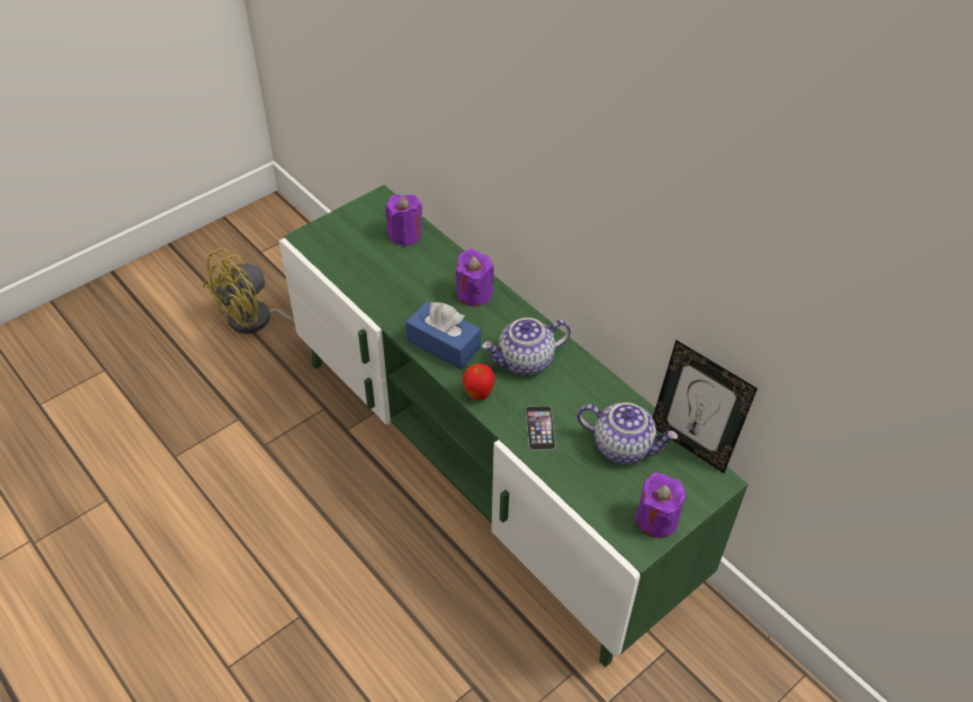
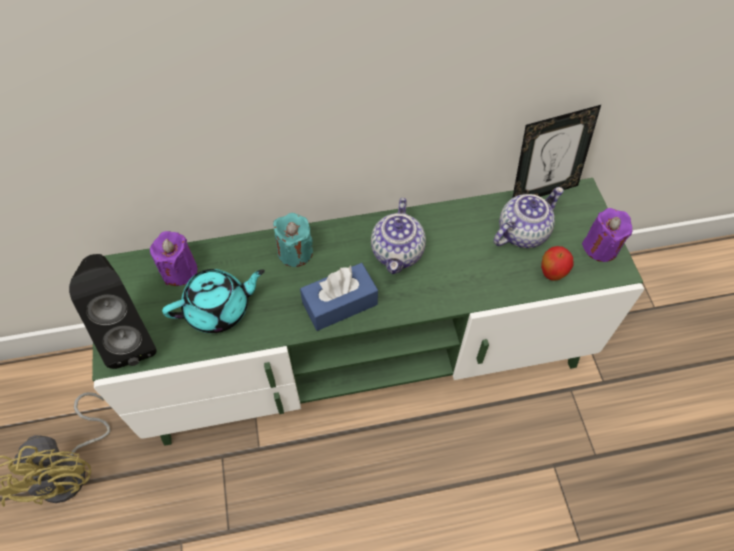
camera: 60 degrees left, 10 degrees up
purple candle [456,248,494,306] -> turquoise candle [273,213,313,267]
apple [462,364,495,400] -> apple moved to [541,246,573,281]
phone [526,406,556,450] -> none
none -> black speaker [69,254,157,369]
none -> turquoise teapot [162,269,265,333]

